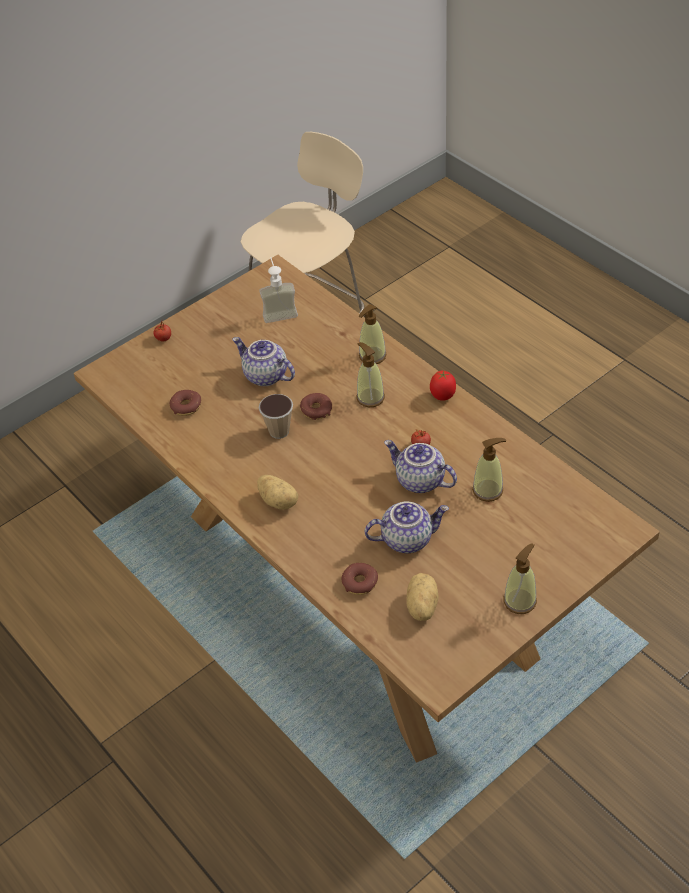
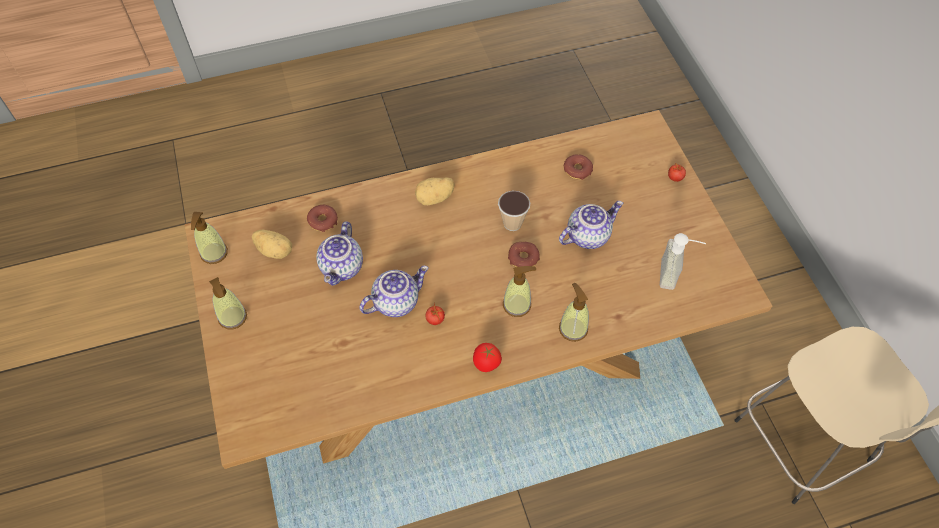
camera: 110 degrees right, 10 degrees up
soap dispenser [472,438,506,502] -> soap dispenser moved to [191,212,228,264]

